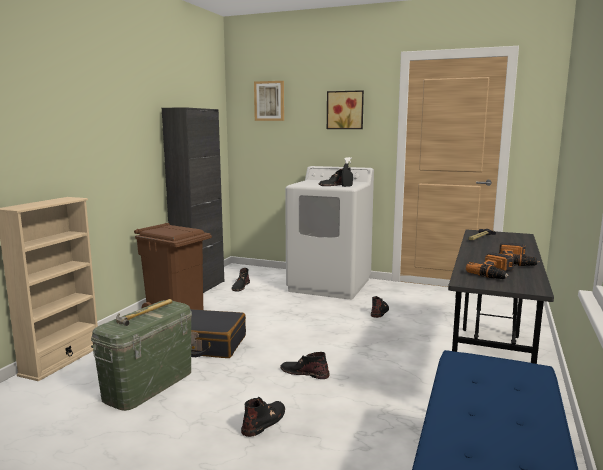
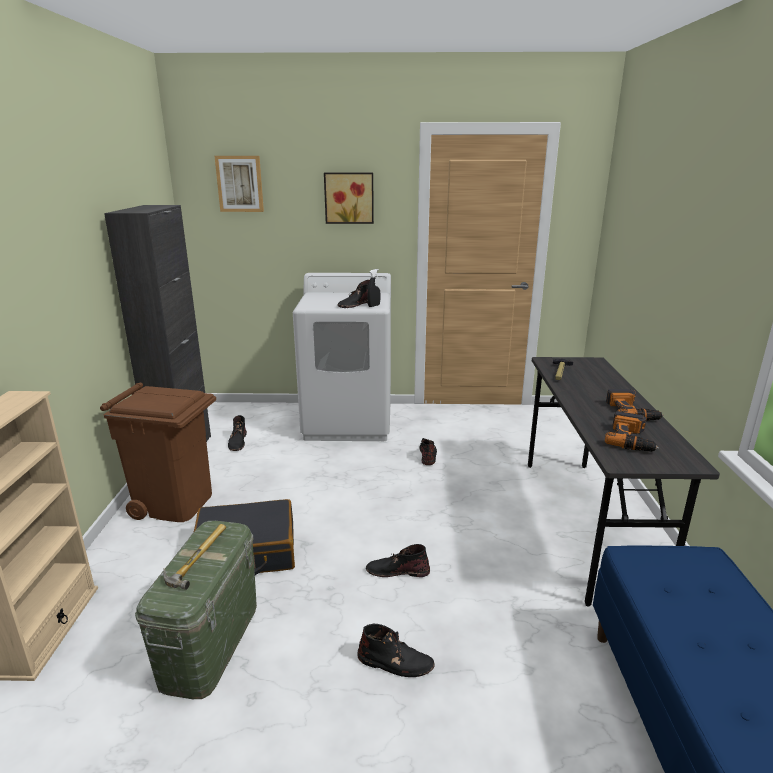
camera: 20 degrees left, 10 degrees up
black boot [241,397,285,437] -> black boot turned 90 degrees clockwise [357,624,435,677]

